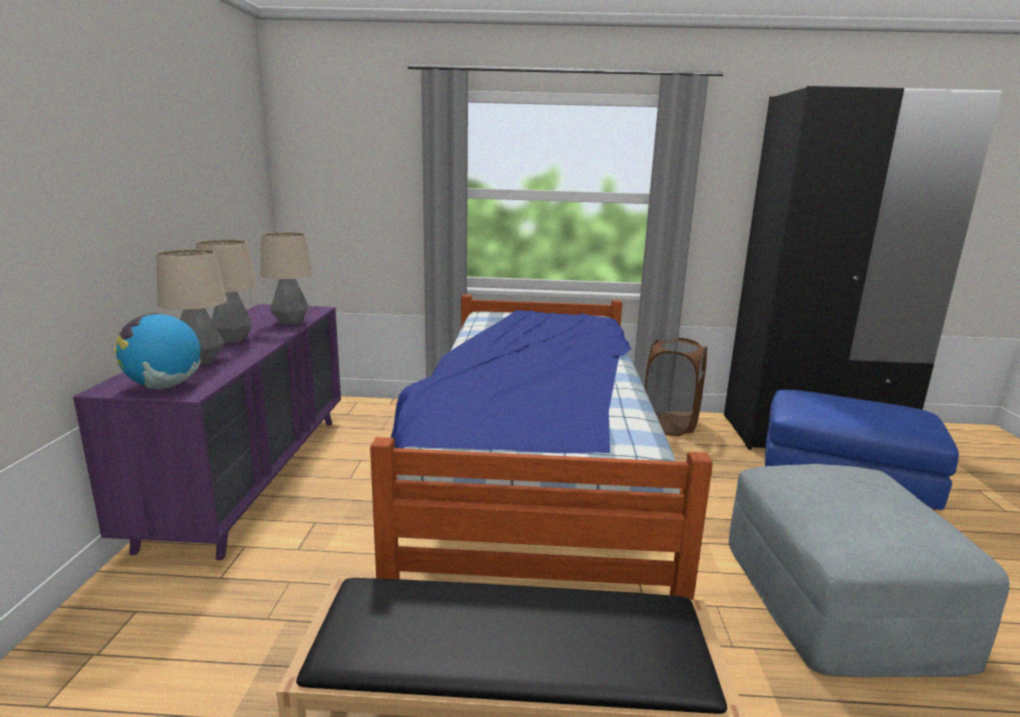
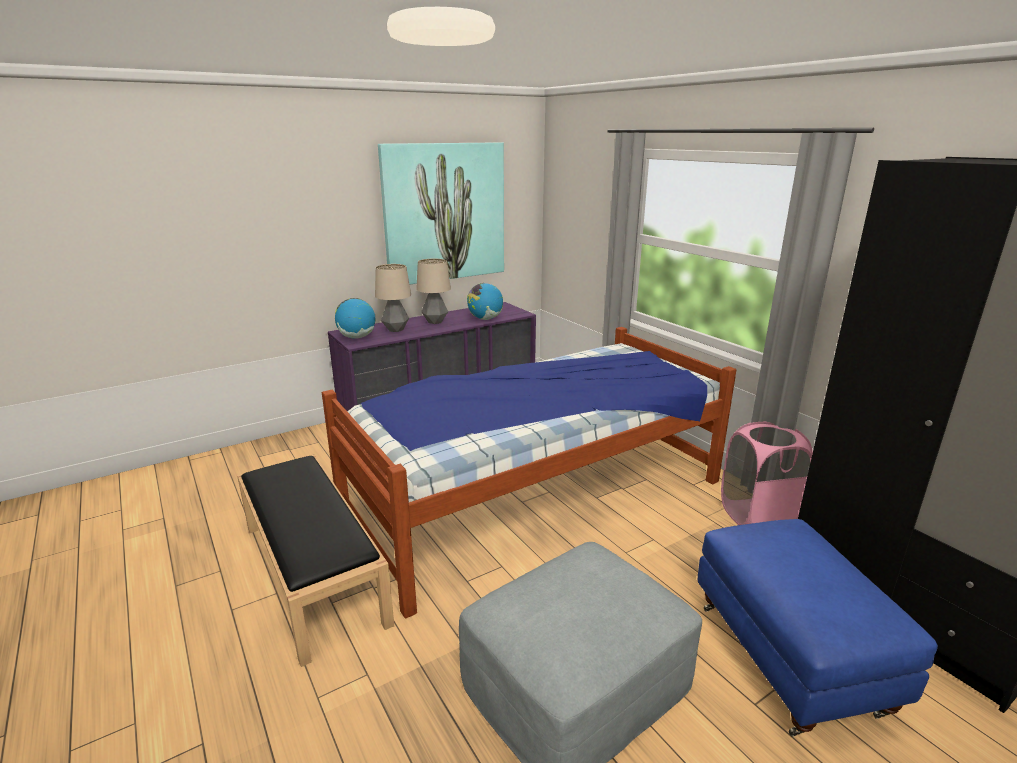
camera: 55 degrees right, 5 degrees up
table lamp [261,232,313,325] -> globe [467,283,503,320]
brown laundry basket [644,338,707,436] -> pink laundry basket [721,421,813,525]
none -> picture [378,142,504,284]

